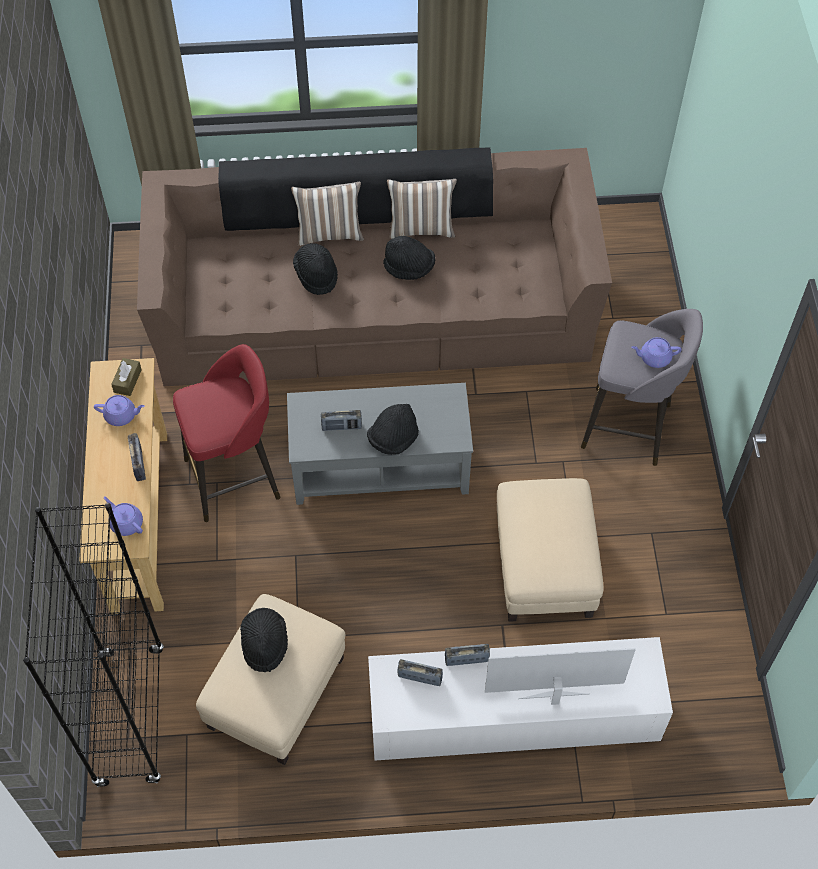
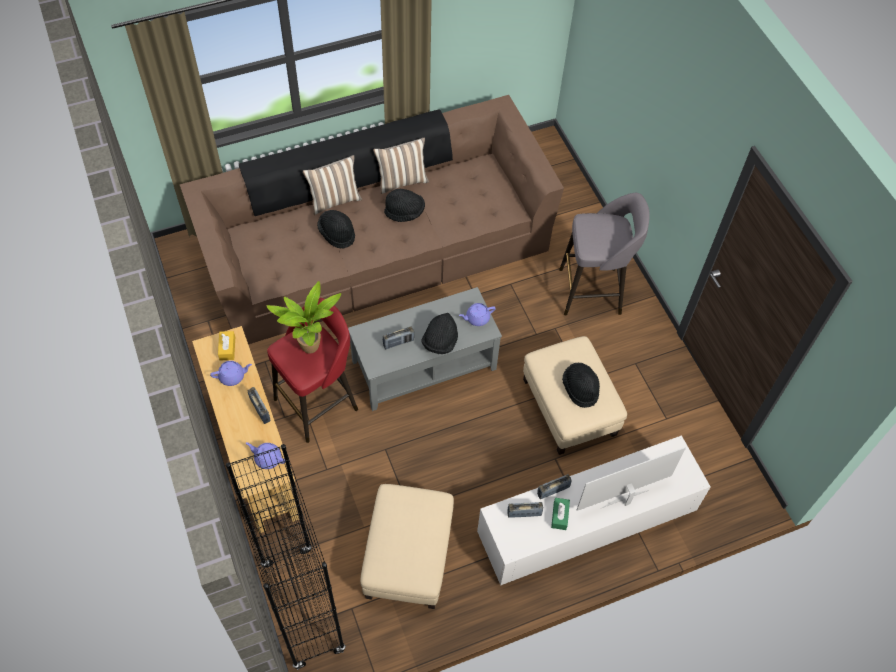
camera: 20 degrees left, 0 degrees up
brown tissue box [111,358,142,396] -> yellow tissue box [218,331,235,360]
black hat [240,608,288,672] -> black hat moved to [562,363,600,408]
purple teapot [631,337,682,368] -> purple teapot moved to [459,303,496,326]
none -> potted plant [267,281,341,354]
none -> green tissue box [551,498,570,530]

